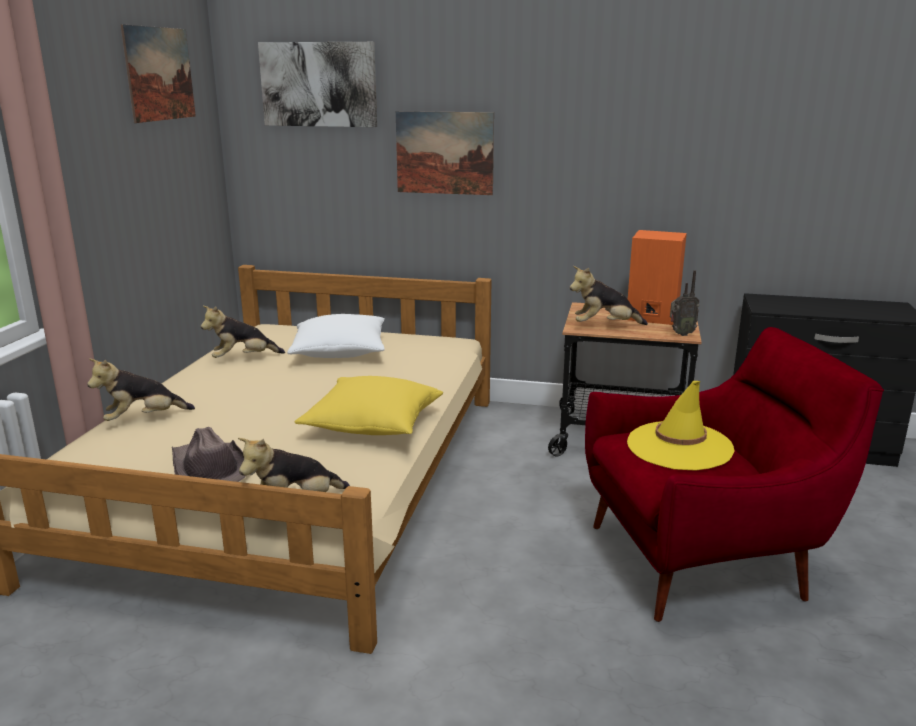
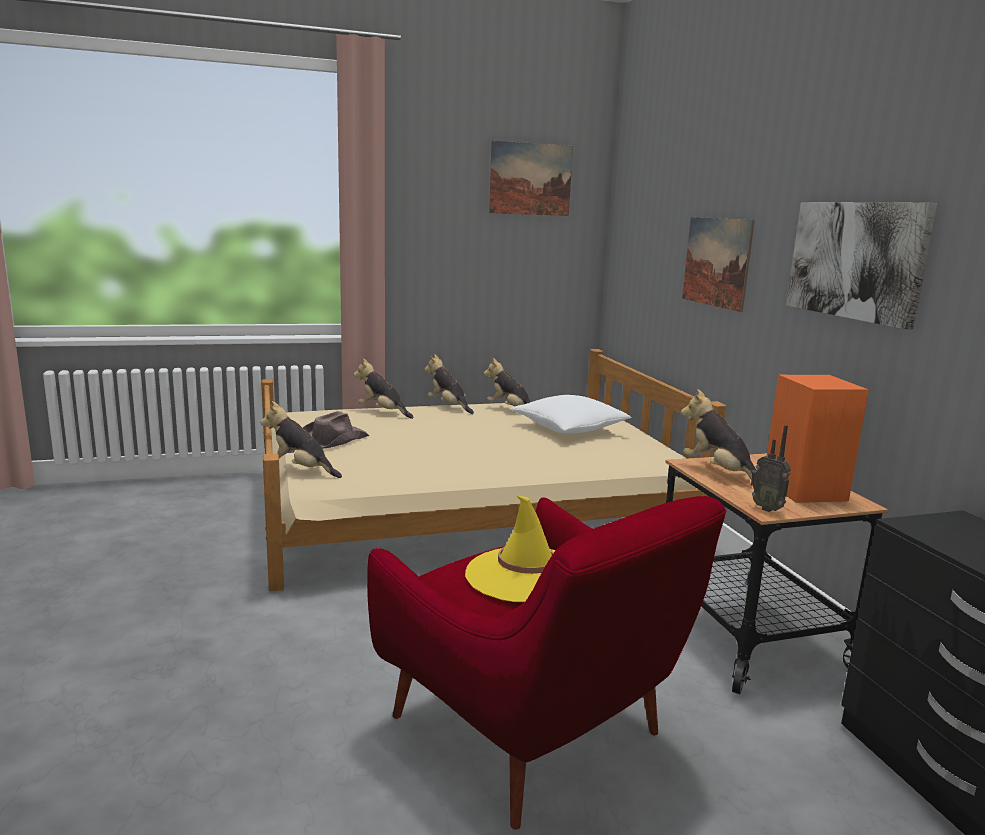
camera: 60 degrees right, 5 degrees down
picture [258,42,377,127] -> picture moved to [786,202,937,329]
yellow pillow [294,376,443,435] -> none
none -> plush toy [425,354,474,414]

